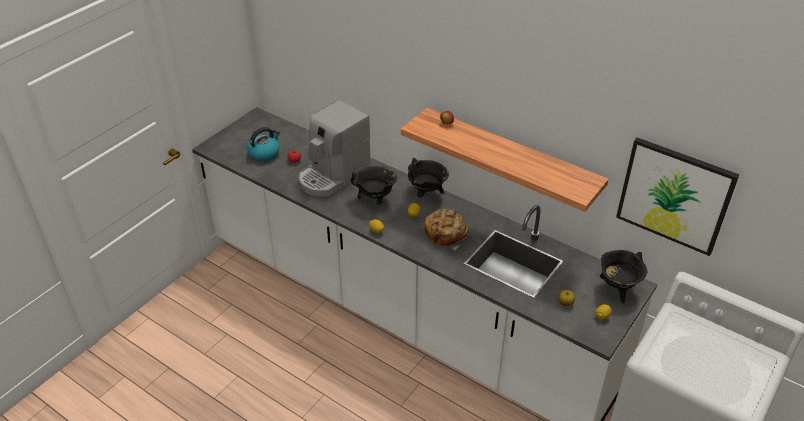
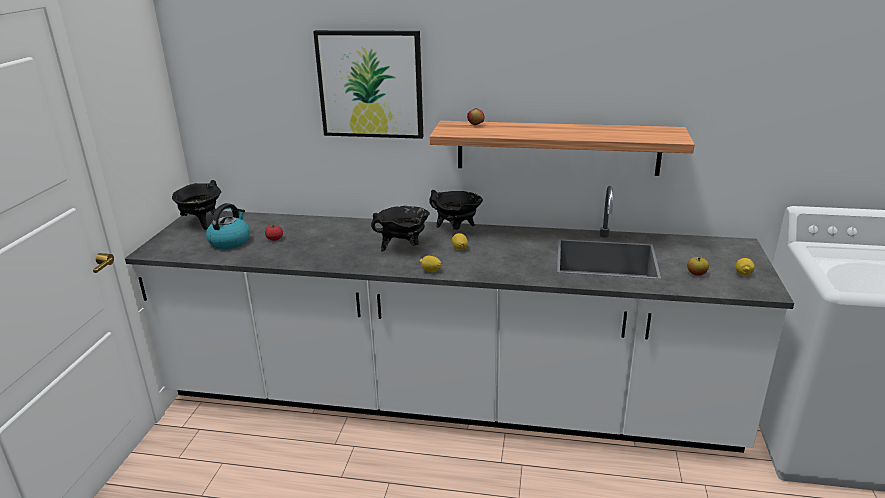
camera: 25 degrees left, 15 degrees down
coffee machine [298,100,371,197] -> none
bread [423,209,469,250] -> none
black cooking pot [600,250,647,303] -> black cooking pot moved to [172,180,221,229]
picture [616,137,739,256] -> picture moved to [313,30,423,139]

